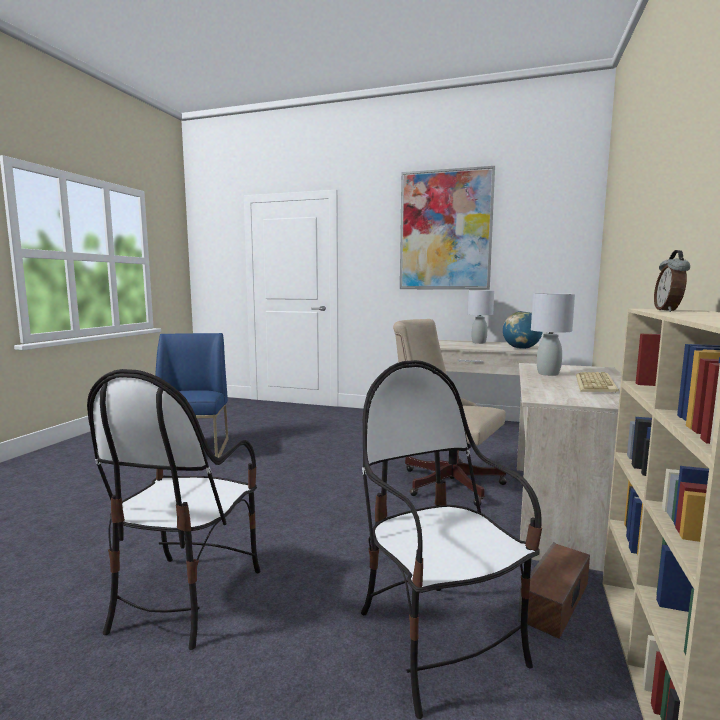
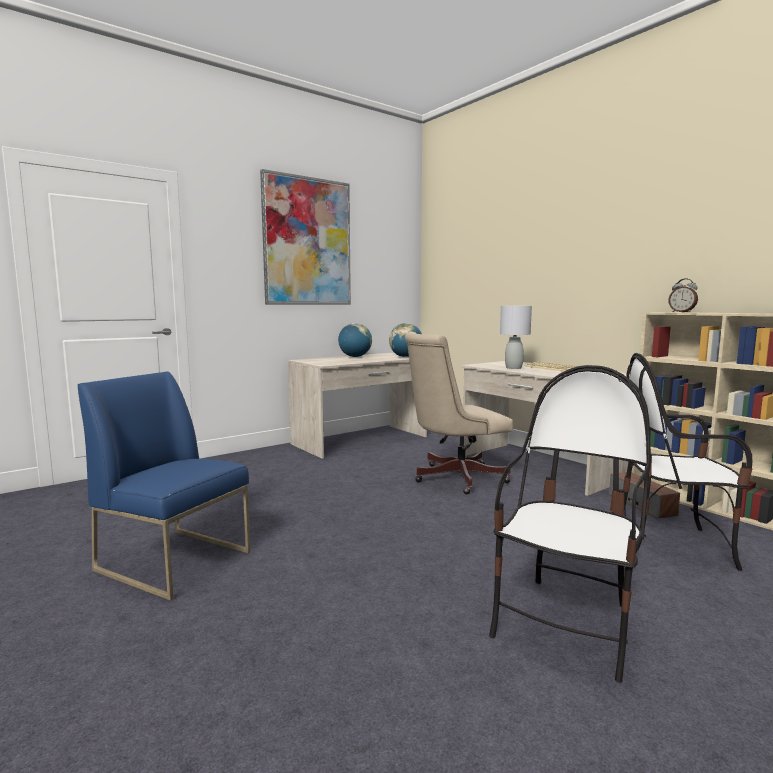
camera: 55 degrees left, 0 degrees up
chair [87,369,261,650] -> chair turned 105 degrees counterclockwise [489,365,651,683]
grey table lamp [467,290,494,344] -> globe [338,323,372,357]

